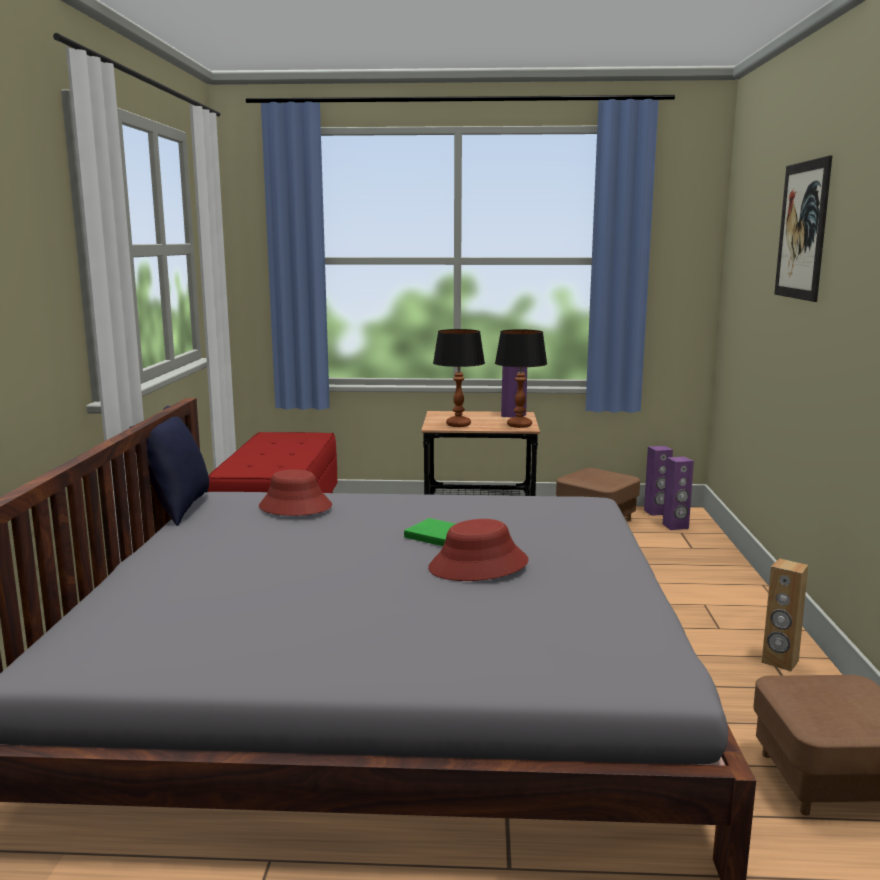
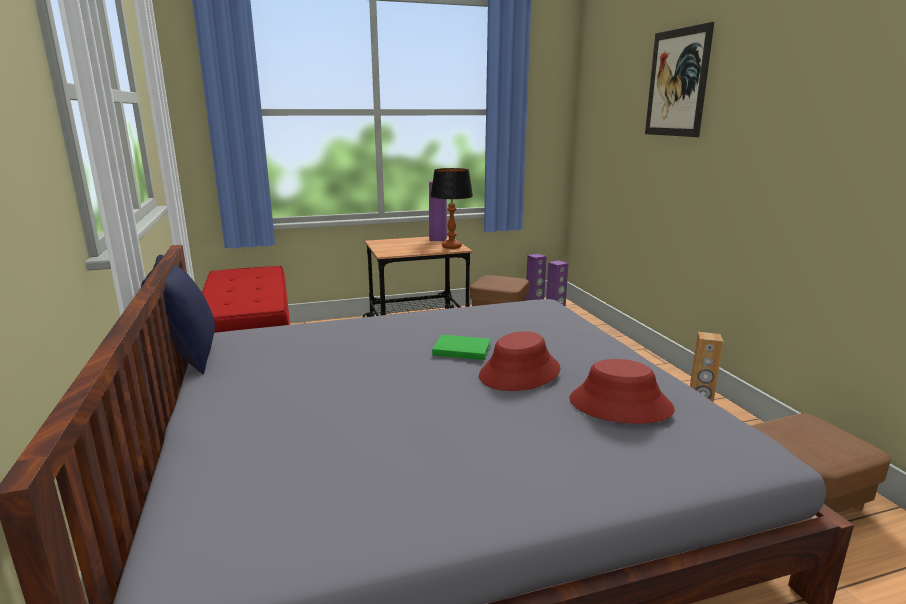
camera: 20 degrees left, 5 degrees up
red hat [259,470,332,516] -> red hat moved to [569,359,675,424]
table lamp [433,329,485,427] -> none

